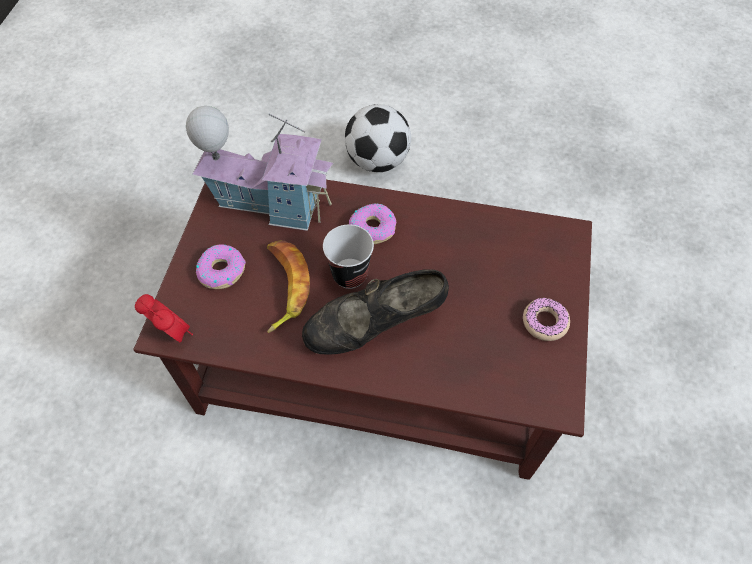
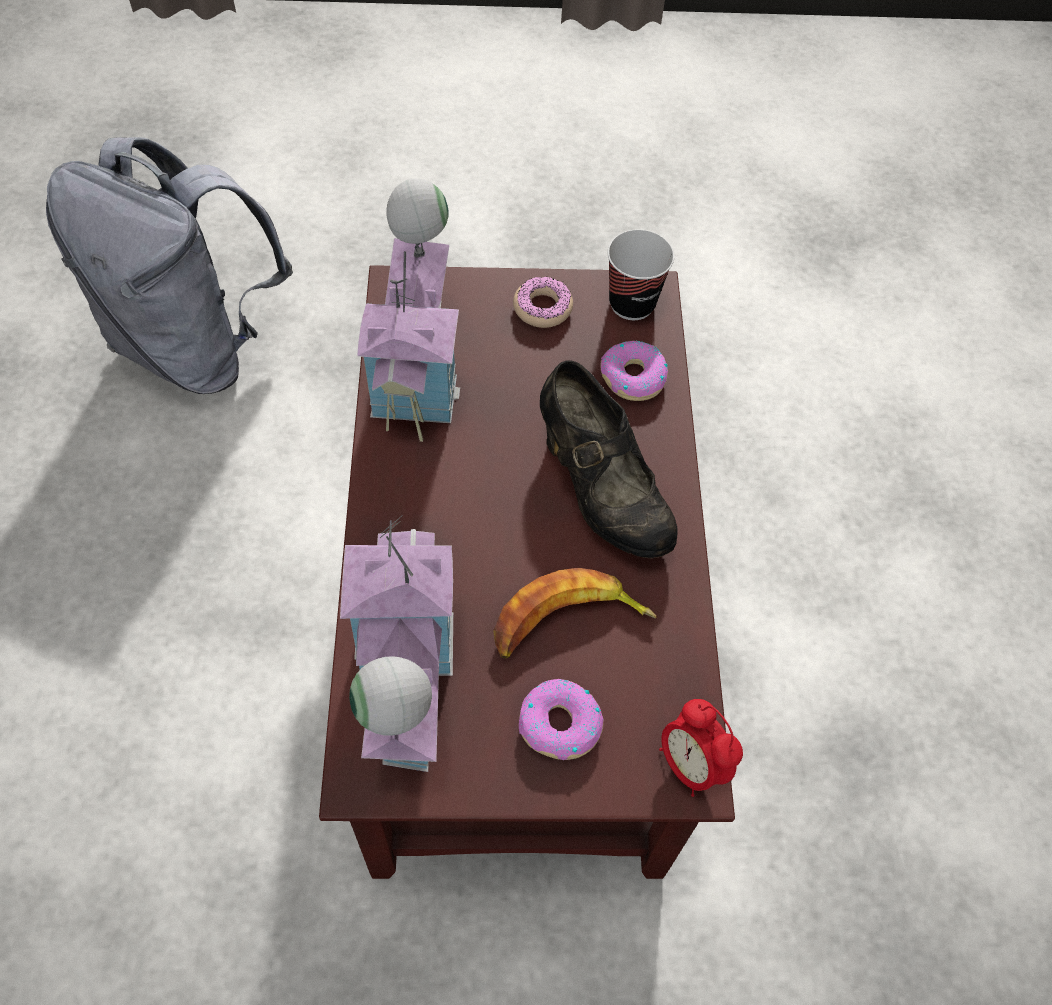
camera: 105 degrees left, 0 degrees up
alarm clock [135,294,193,343] -> alarm clock turned 60 degrees counterclockwise [659,699,743,797]
cup [323,225,374,289] -> cup moved to [608,229,674,320]
football [345,104,411,172] -> none
donut [349,203,396,244] -> donut moved to [601,340,668,401]
none -> grey backpack [46,137,293,394]
none -> toy house [357,178,460,442]

